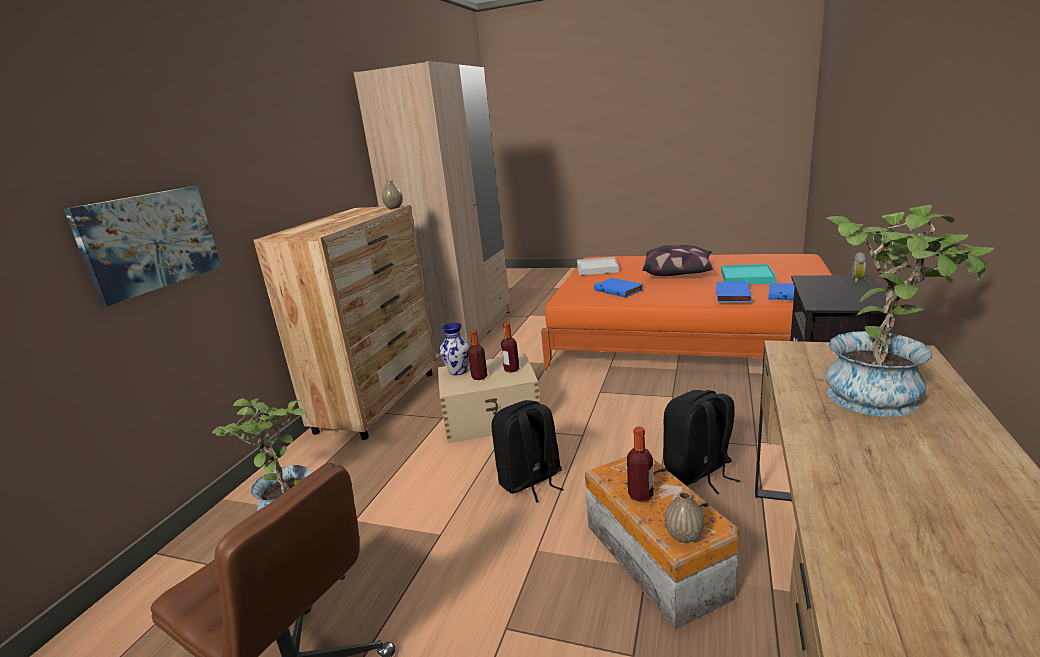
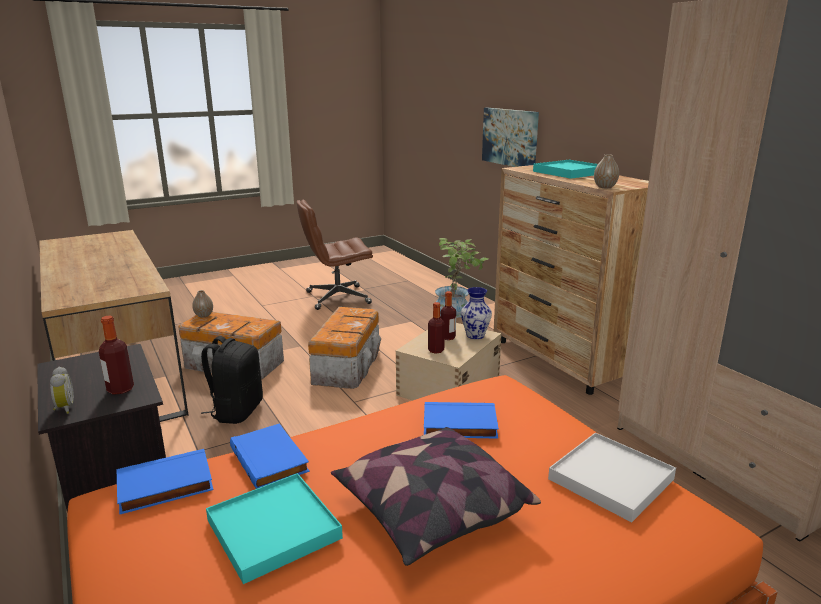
camera: 130 degrees right, 0 degrees up
black backpack [491,400,564,503] -> storage box [308,307,381,389]
bottle [627,426,653,502] -> bottle moved to [99,316,134,395]
potted plant [826,205,994,417] -> none
none -> turquoise tray [533,160,598,179]

